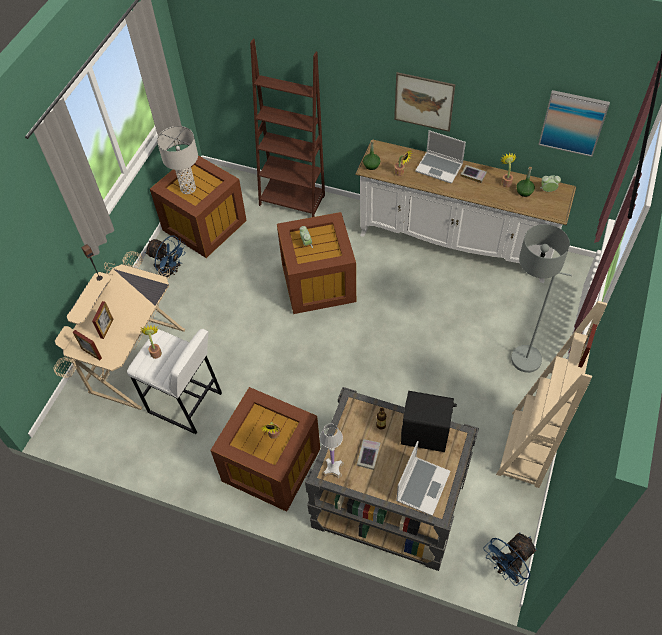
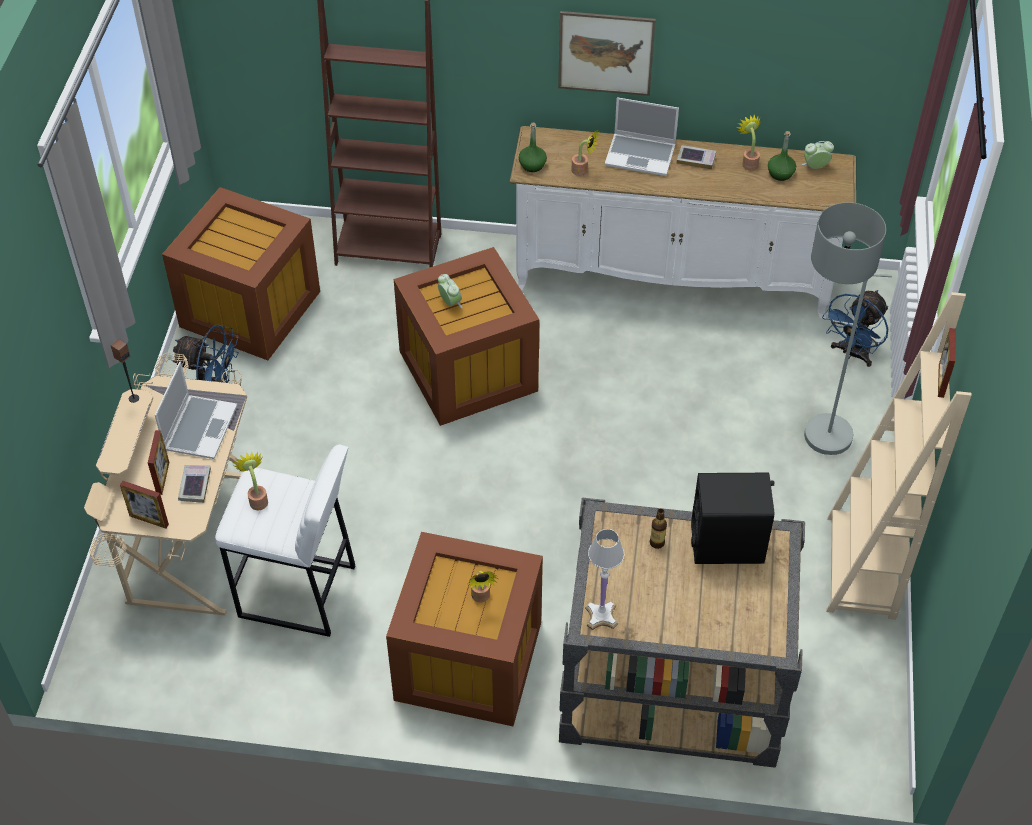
camera: 15 degrees left, 5 degrees down
white table lamp [157,126,198,194] -> none
book [357,439,380,470] -> book moved to [178,465,211,503]
laptop [396,441,451,516] -> laptop moved to [155,361,237,459]
blue fan [484,532,537,586] -> blue fan moved to [822,290,888,367]
picture [538,90,610,157] -> none

